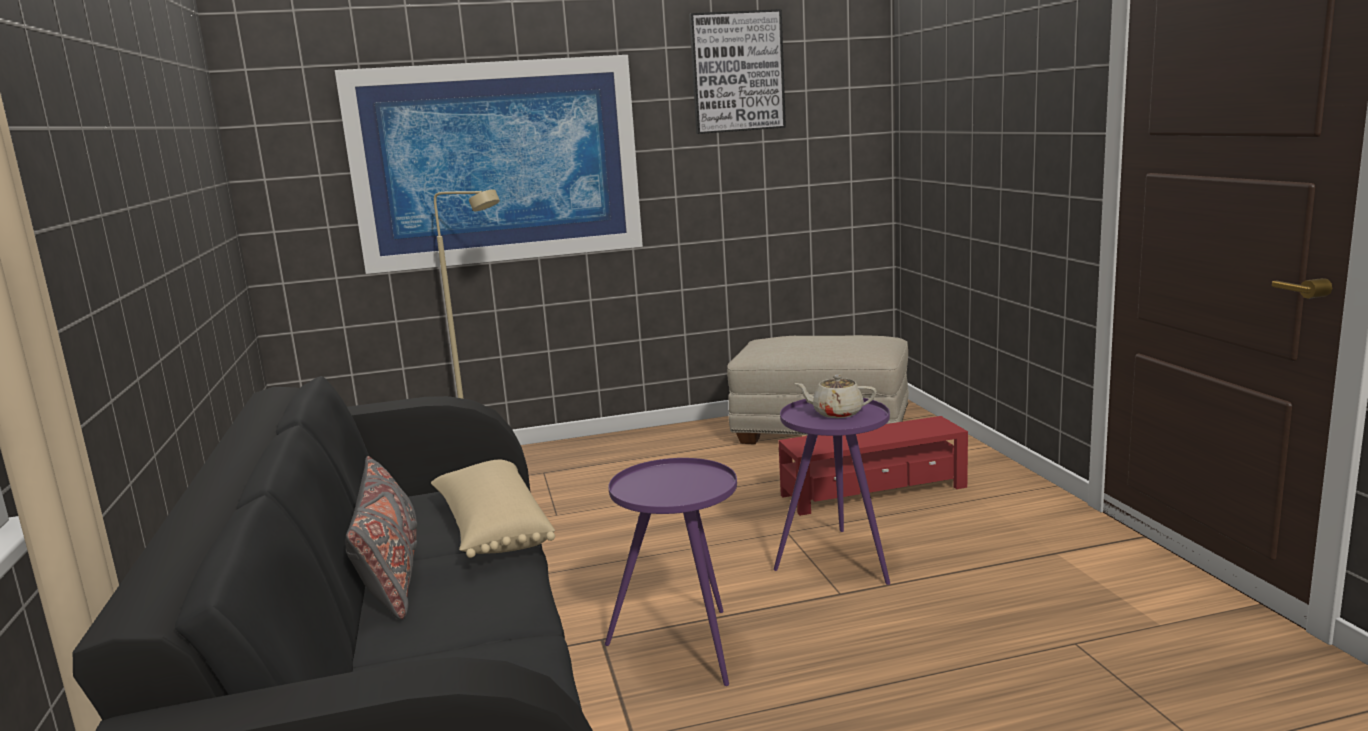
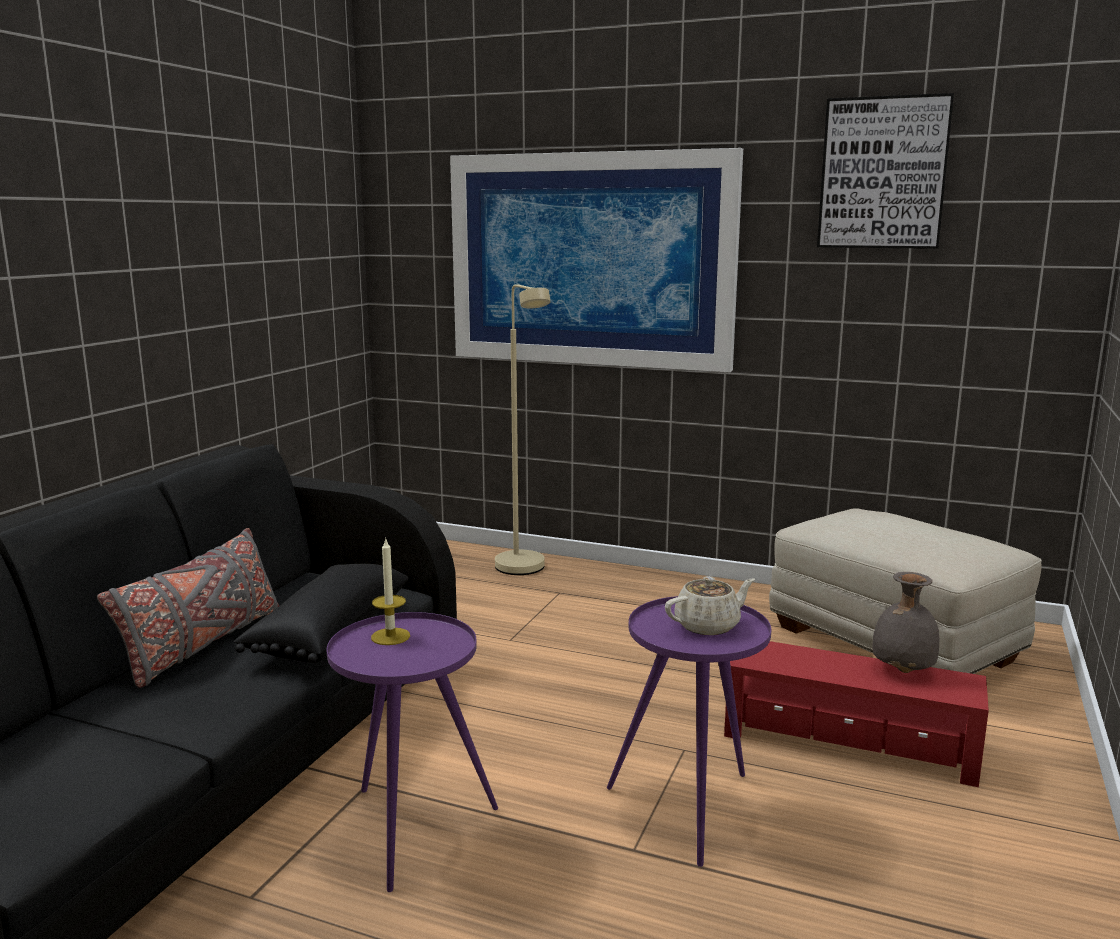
camera: 35 degrees right, 0 degrees up
beige pillow [431,460,555,558] -> black pillow [234,564,408,663]
beige teapot [794,375,877,418] -> beige teapot turned 105 degrees clockwise [665,576,755,635]
none -> candle [371,539,410,645]
none -> grey vase [873,572,939,673]

